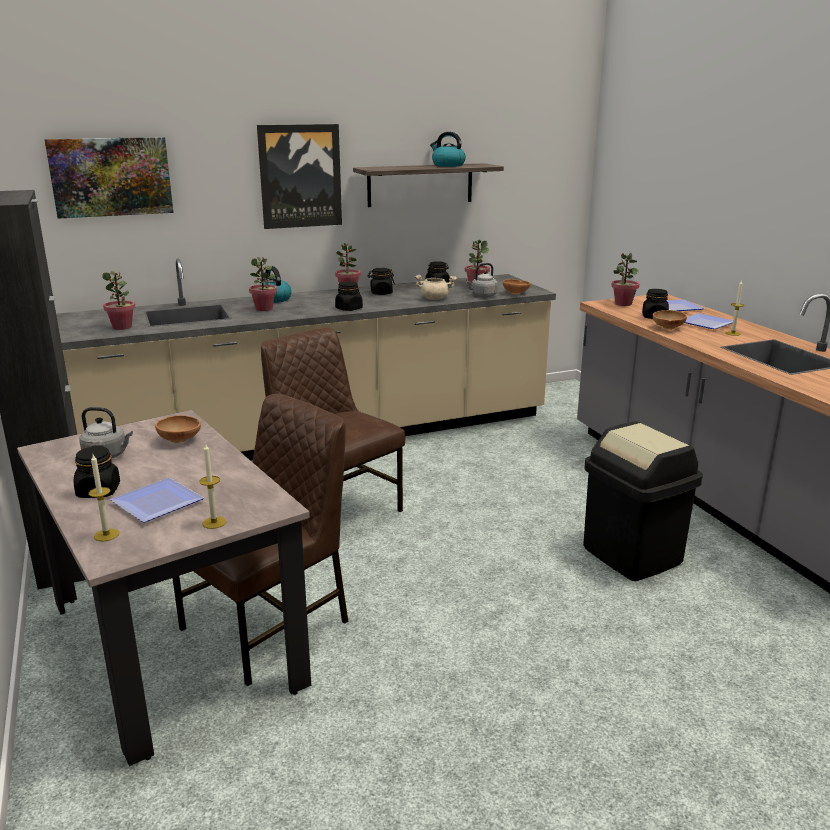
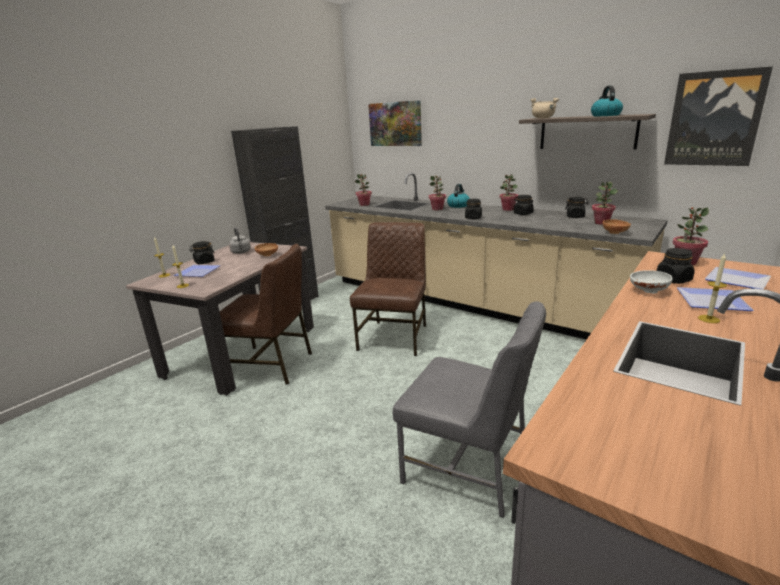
camera: 60 degrees right, 0 degrees up
picture [257,124,342,229] -> picture moved to [664,66,773,166]
beige cooking pot [415,275,457,300] -> beige cooking pot moved to [530,98,559,118]
grey kettle [465,263,498,297] -> none
black trash can [583,421,703,581] -> grey chair [393,301,546,518]
brown bowl [653,310,687,330] -> white bowl [630,270,672,294]

